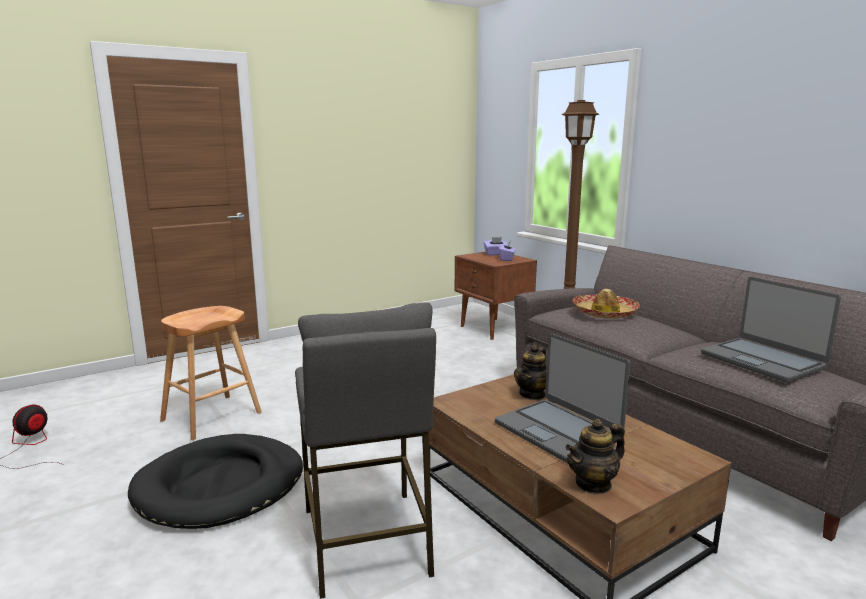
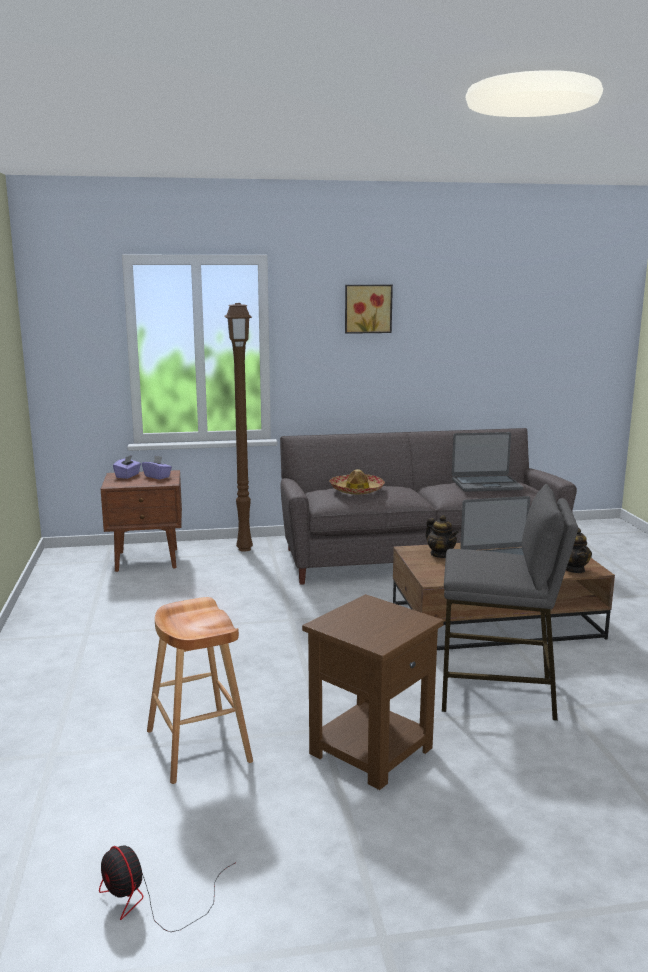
camera: 65 degrees left, 0 degrees up
black dog bed [128,434,303,529] -> brown side table [302,594,444,790]
none -> picture [345,285,393,334]

